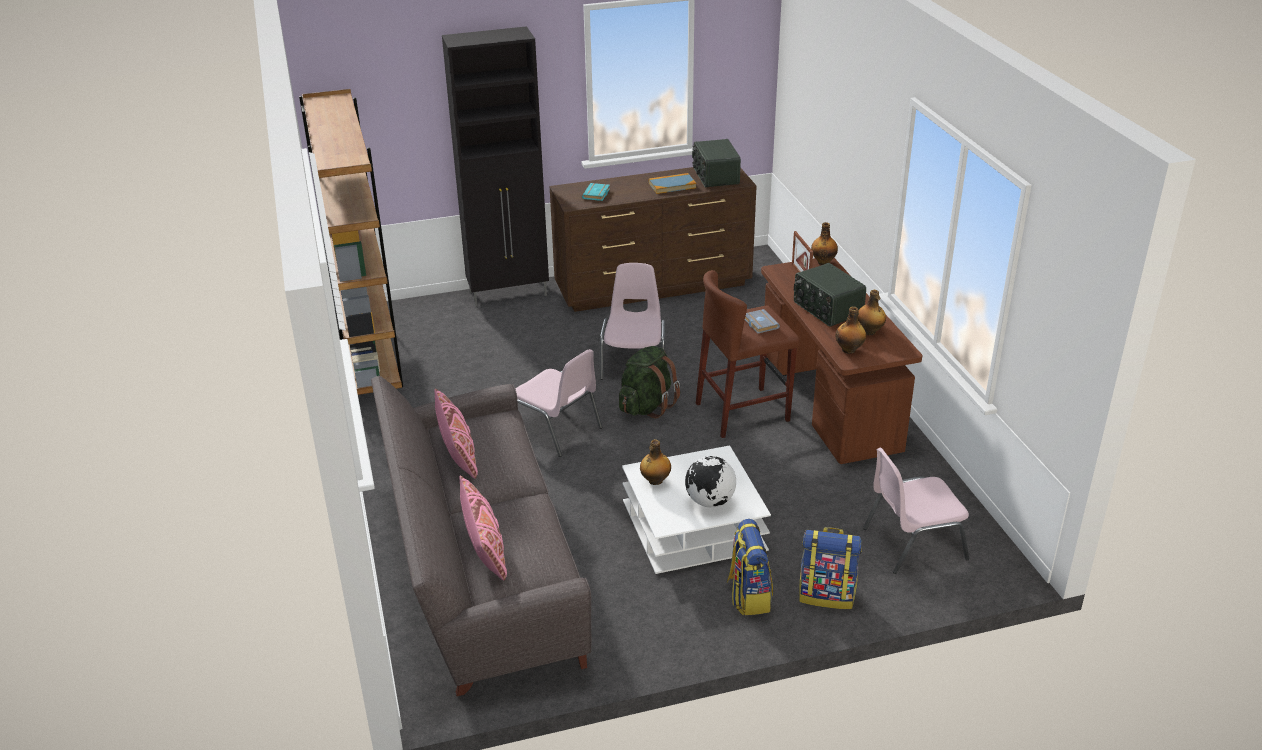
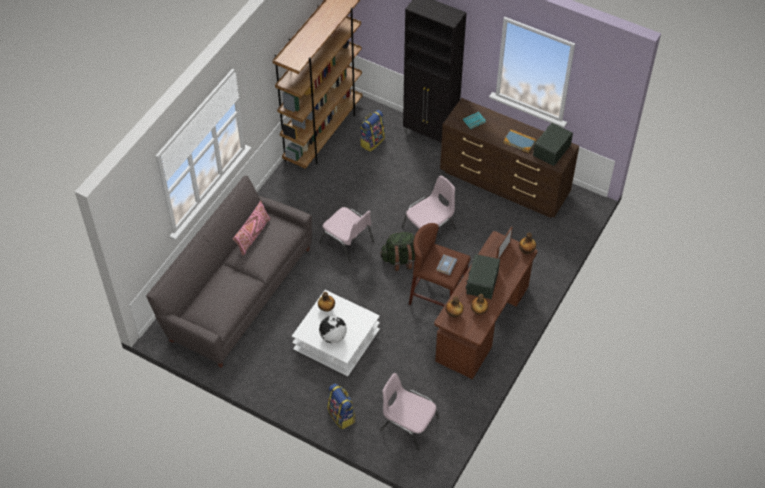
camera: 45 degrees right, 20 degrees up
pink pillow [460,475,507,581] -> none
pink chair [515,349,603,457] -> pink chair turned 45 degrees counterclockwise [319,207,374,263]
backpack [727,519,773,615] -> backpack moved to [360,110,385,152]

